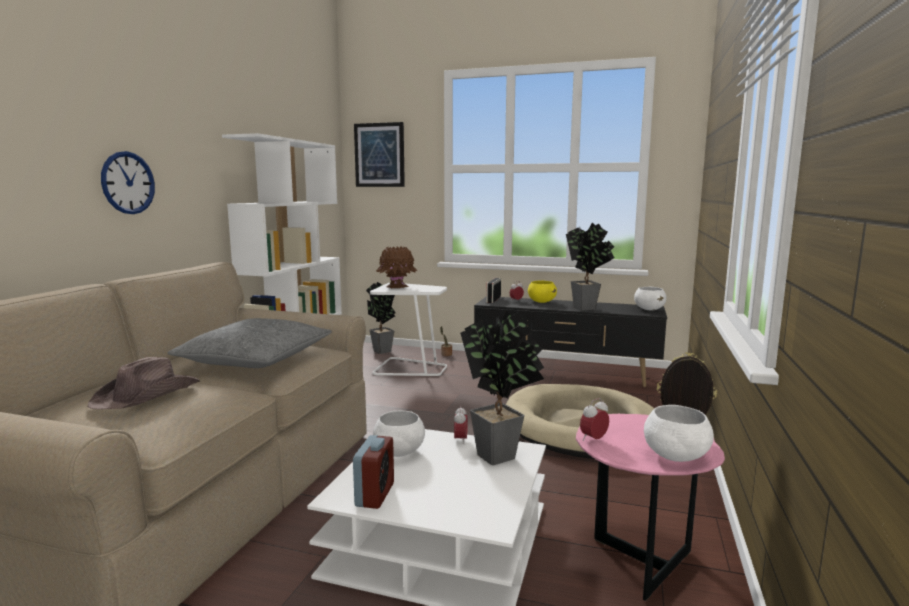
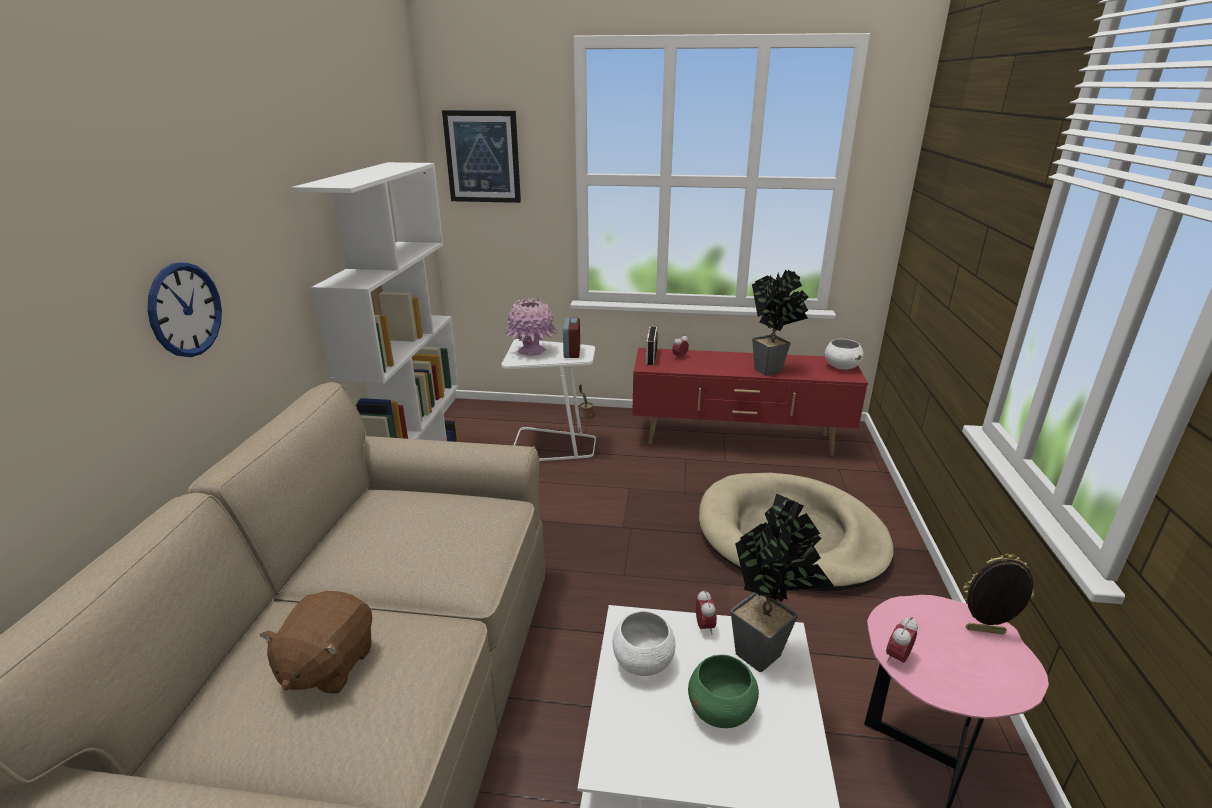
camera: 10 degrees left, 15 degrees up
brown hat [88,357,200,409] -> brown plush toy [260,591,372,694]
grey pillow [168,318,332,368] -> none
alarm clock [353,435,394,509] -> alarm clock moved to [563,318,580,358]
potted plant [366,282,396,354] -> none
brown vase [376,246,417,288] -> pink vase [504,298,558,356]
black tv stand [474,297,667,387] -> red tv stand [632,348,868,456]
yellow bowl [528,280,557,303] -> none
white bowl [644,405,714,462] -> none
none -> green bowl [688,655,759,728]

